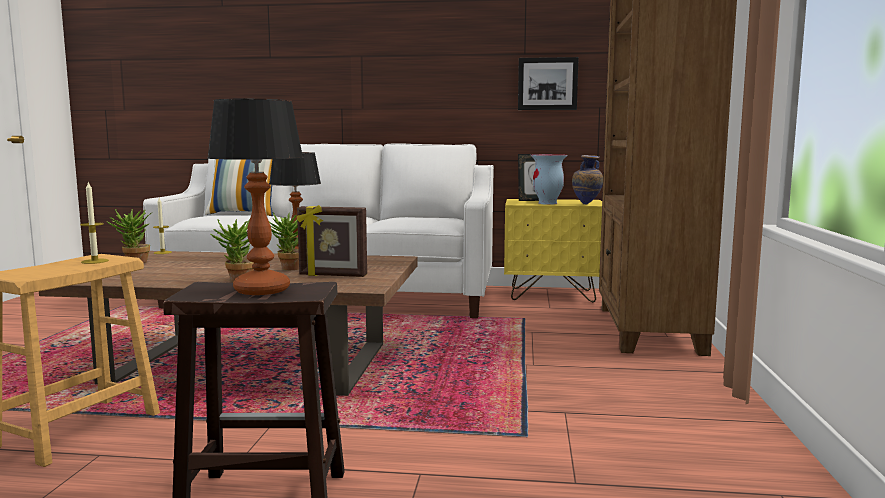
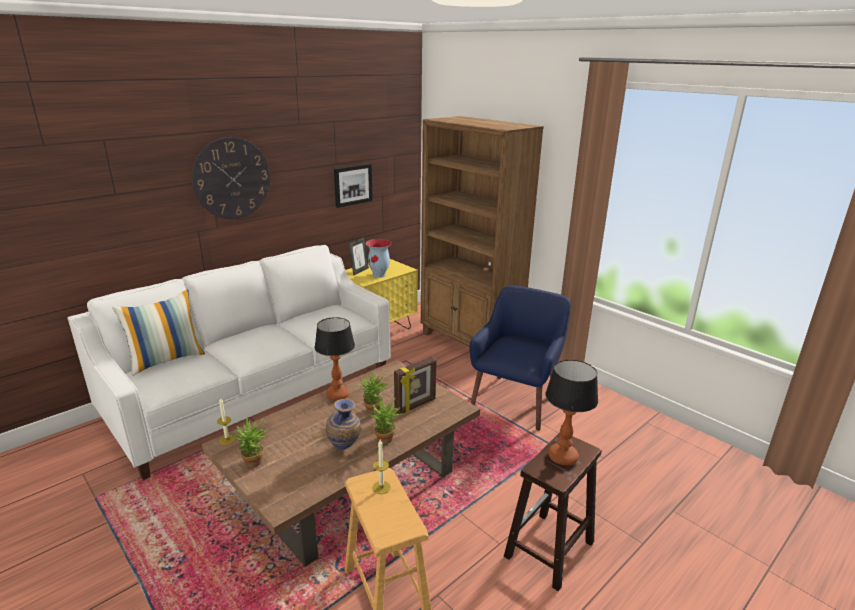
camera: 50 degrees left, 15 degrees up
vase [572,155,603,204] -> vase moved to [326,399,361,450]
none -> wall clock [192,137,270,219]
none -> blue armchair [469,285,571,431]

